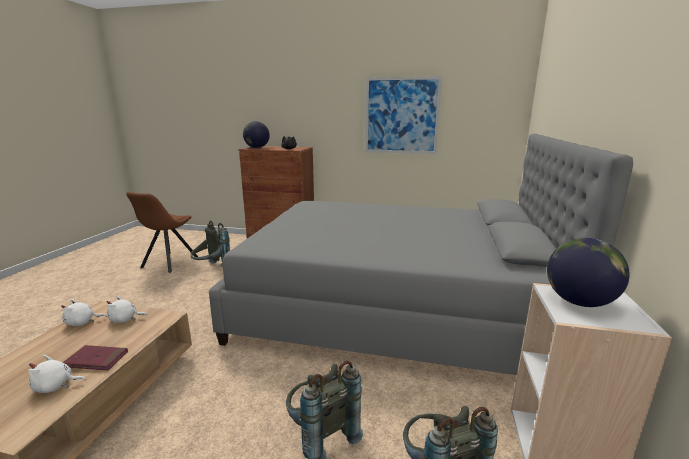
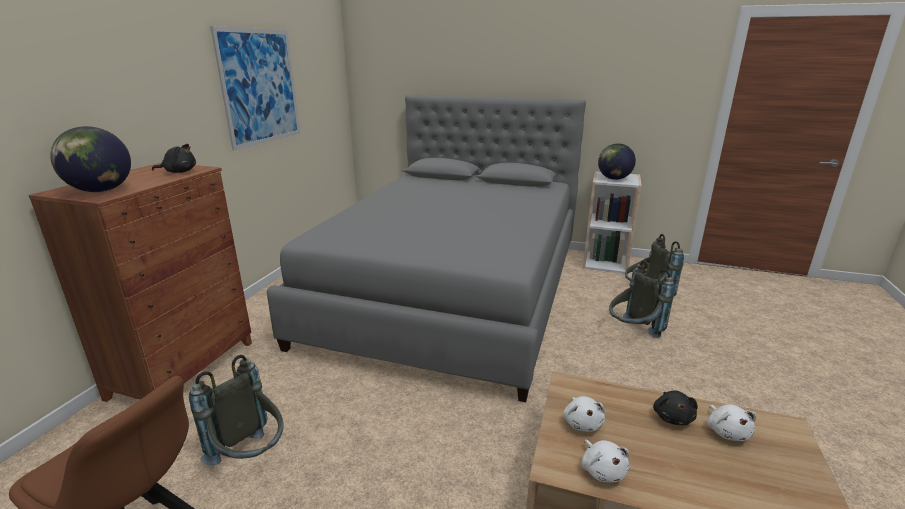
camera: 85 degrees left, 5 degrees up
red book [63,345,128,371] -> black plush toy [653,390,698,425]

